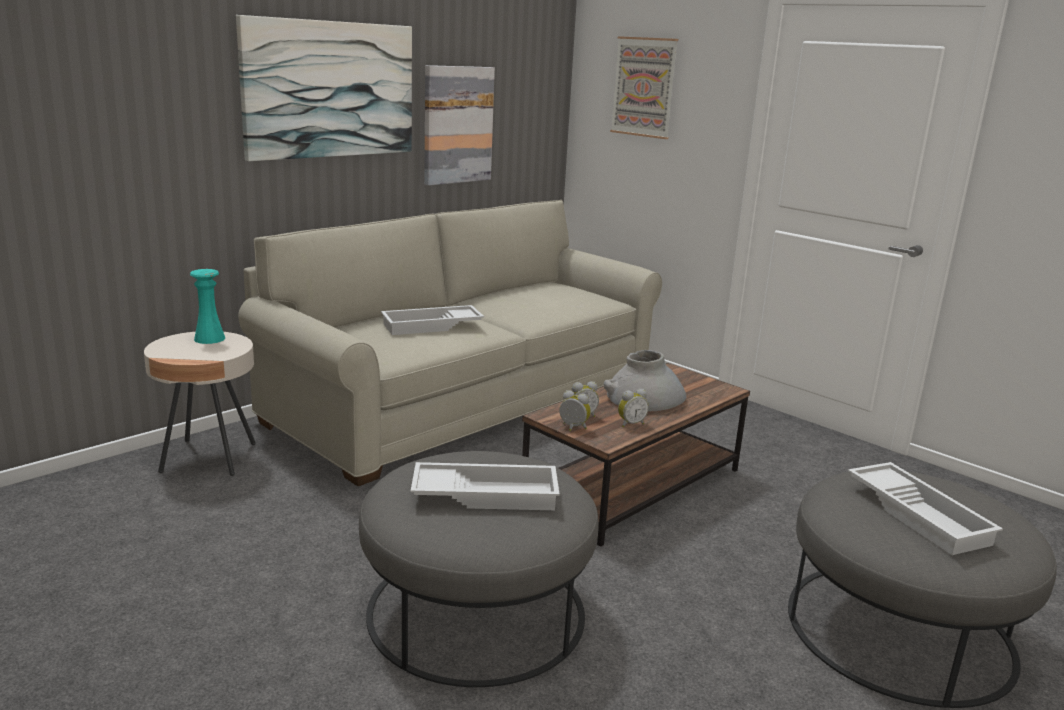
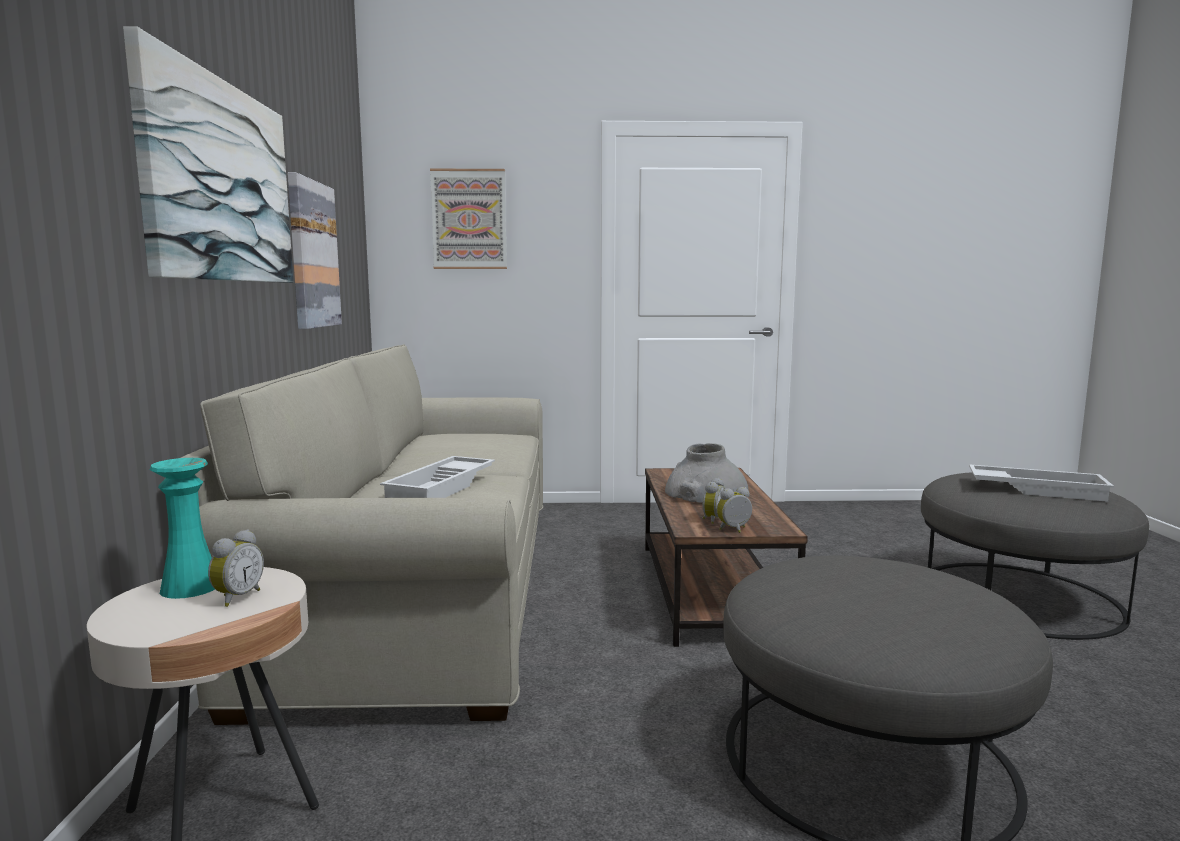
camera: 45 degrees left, 10 degrees down
white tray [411,462,560,510] -> none
alarm clock [618,389,649,428] -> alarm clock moved to [208,529,264,607]

